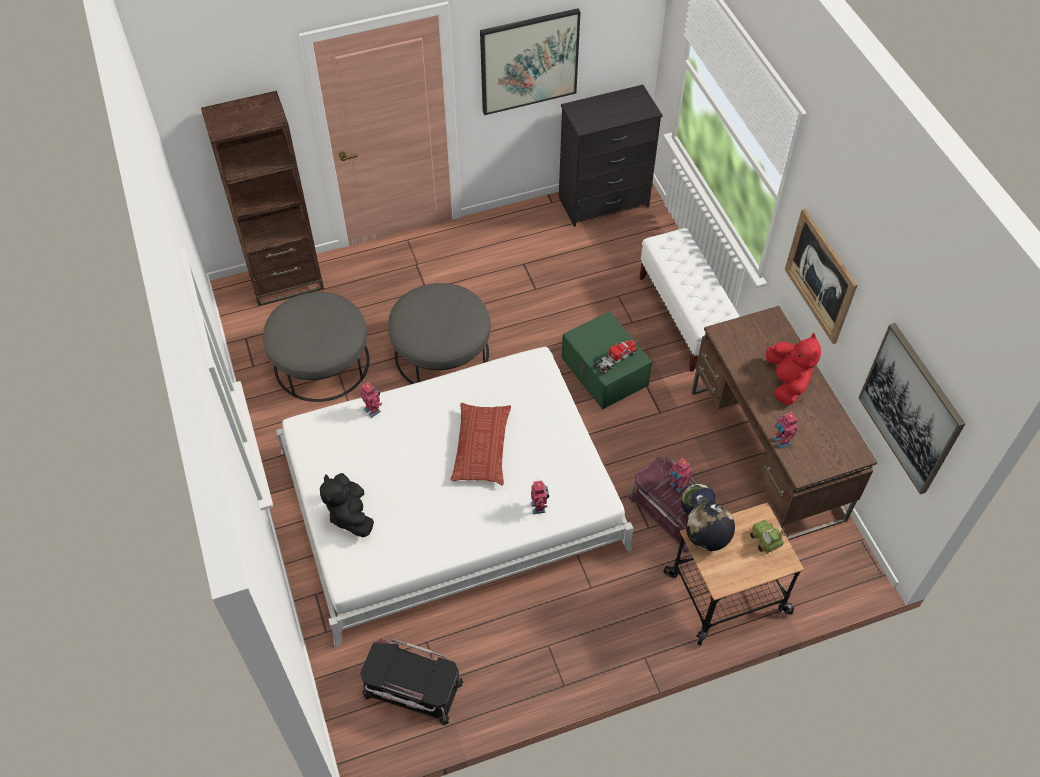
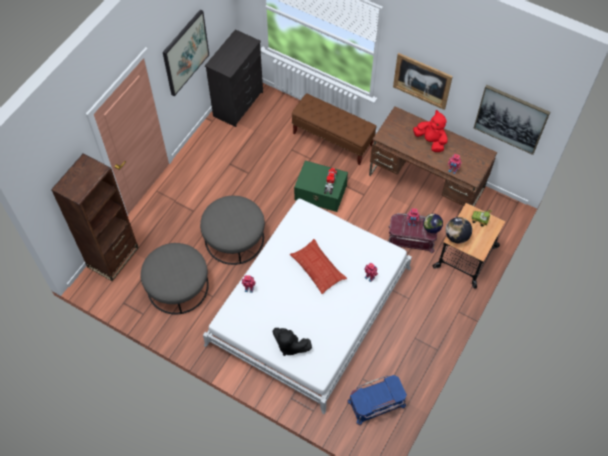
camera: 40 degrees left, 5 degrees up
black storage box [360,639,464,726] -> blue storage box [347,375,407,426]
white bench [639,228,740,372] -> brown bench [292,93,377,165]

